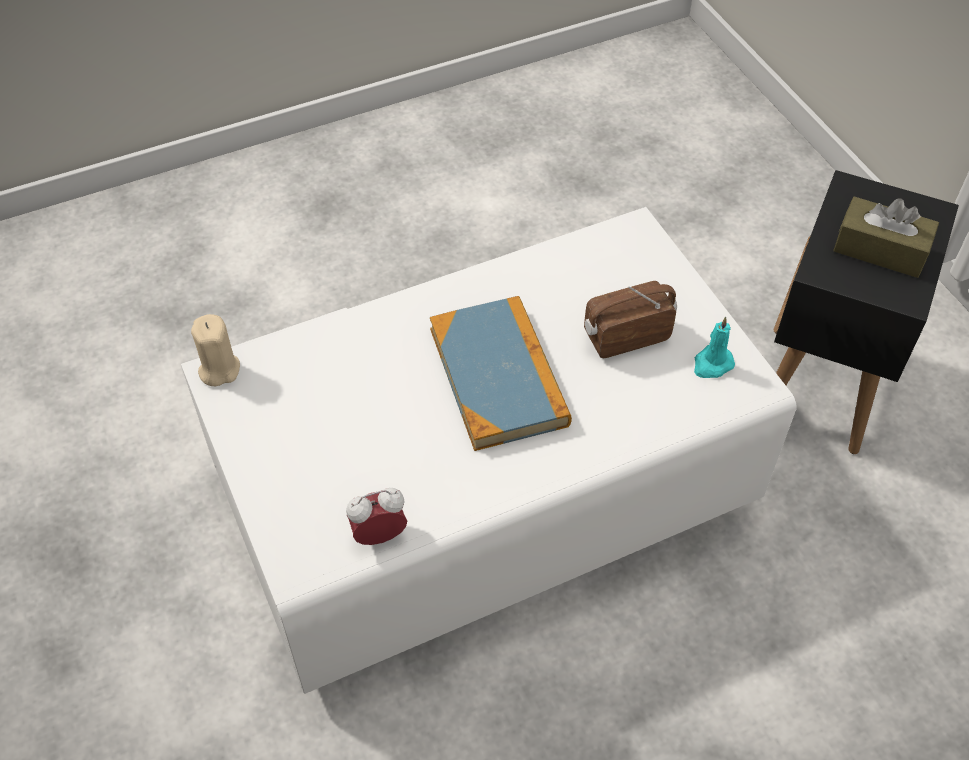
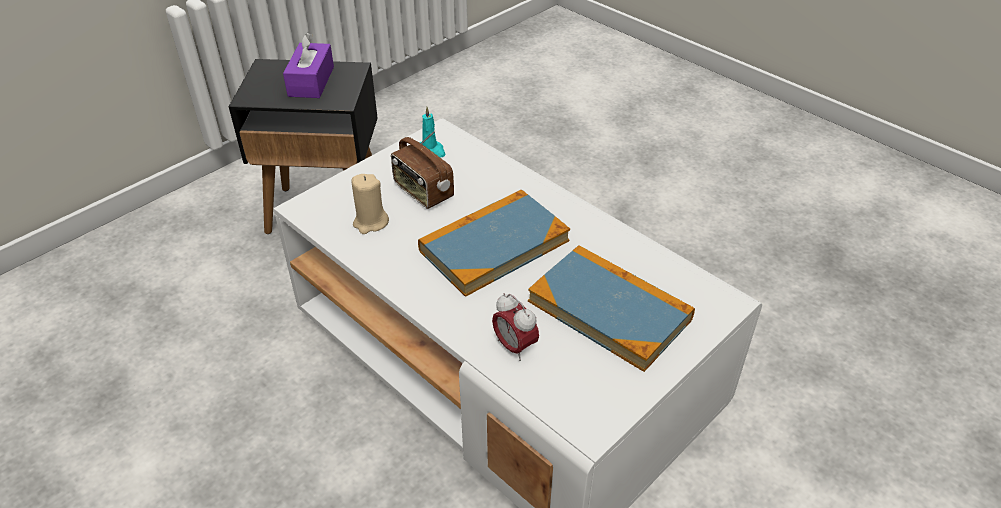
camera: 110 degrees left, 10 degrees down
beige candle [191,314,240,386] -> beige candle moved to [351,174,389,234]
alarm clock [346,488,407,545] -> alarm clock moved to [492,293,539,361]
brown tissue box [833,197,939,278] -> purple tissue box [283,33,334,98]
none -> book [528,245,695,372]

